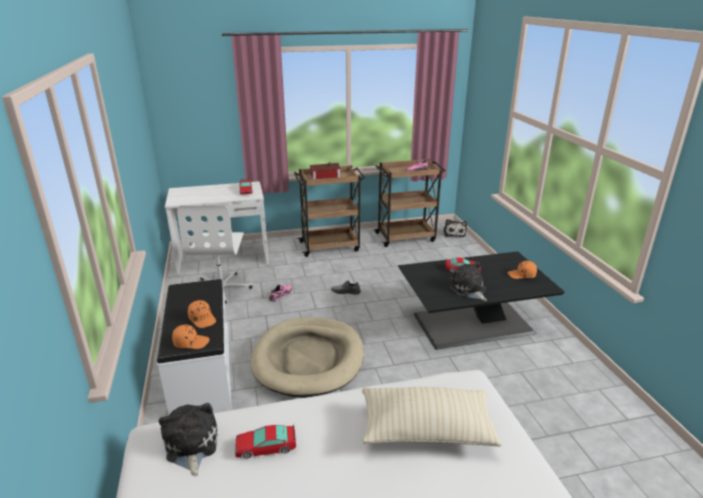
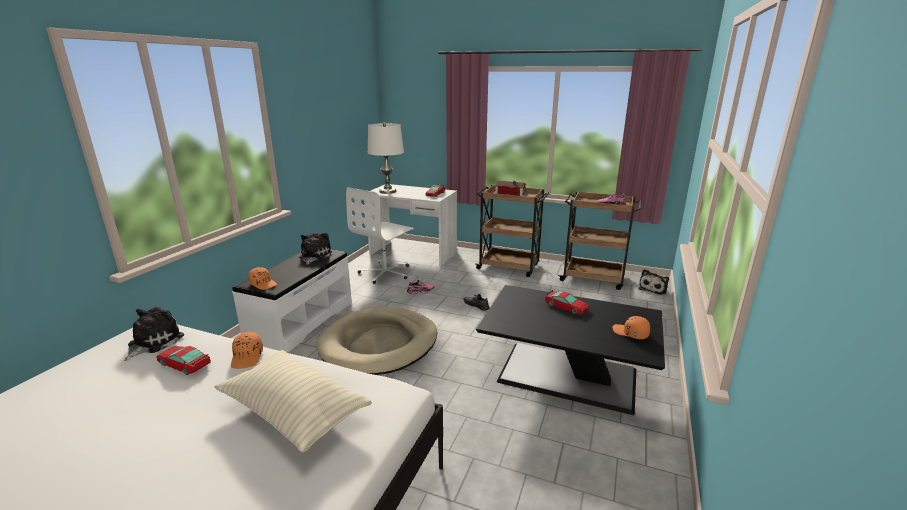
camera: 35 degrees right, 5 degrees down
orange cap [188,300,216,328] -> orange cap moved to [231,332,263,369]
plush toy [450,262,487,301] -> plush toy moved to [299,233,332,265]
none -> white table lamp [368,122,404,194]

